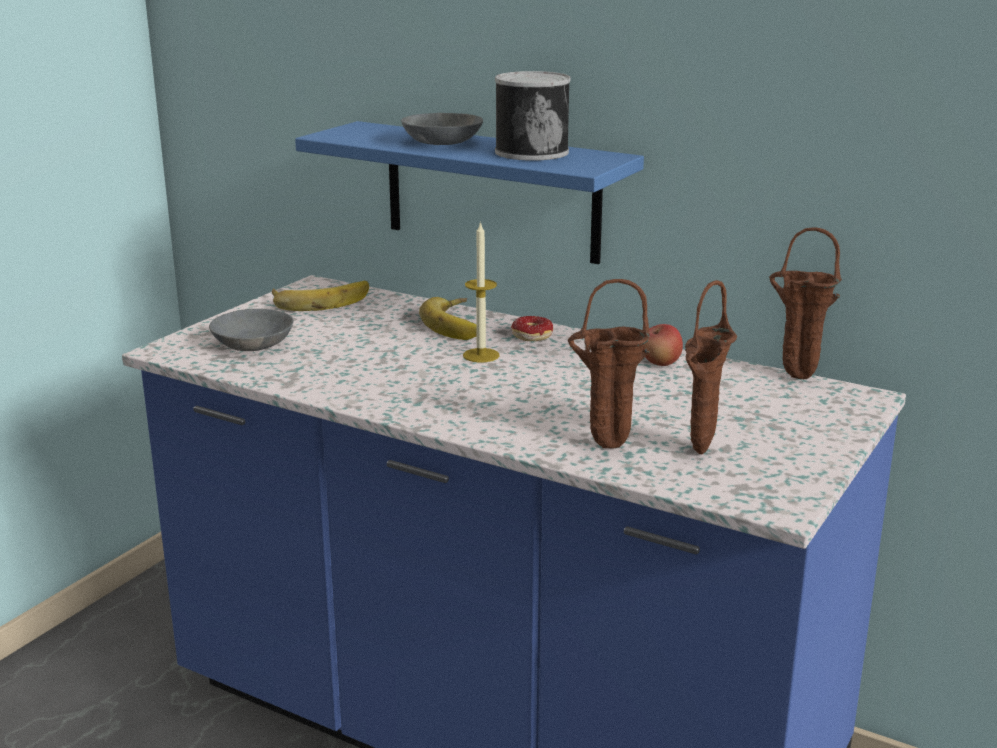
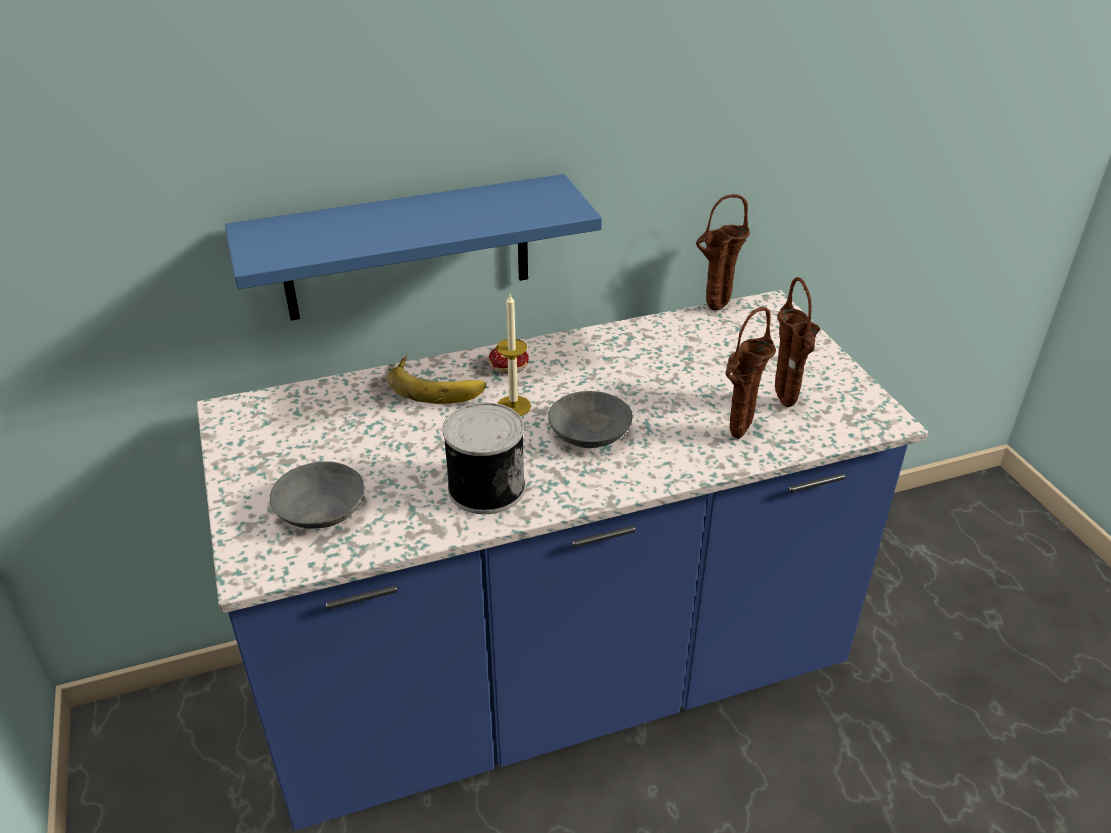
camera: 50 degrees left, 15 degrees up
banana [272,281,369,311] -> none
grey bowl [401,113,483,145] -> grey bowl moved to [548,391,632,448]
can [495,71,571,161] -> can moved to [443,403,525,514]
apple [643,324,683,366] -> none

